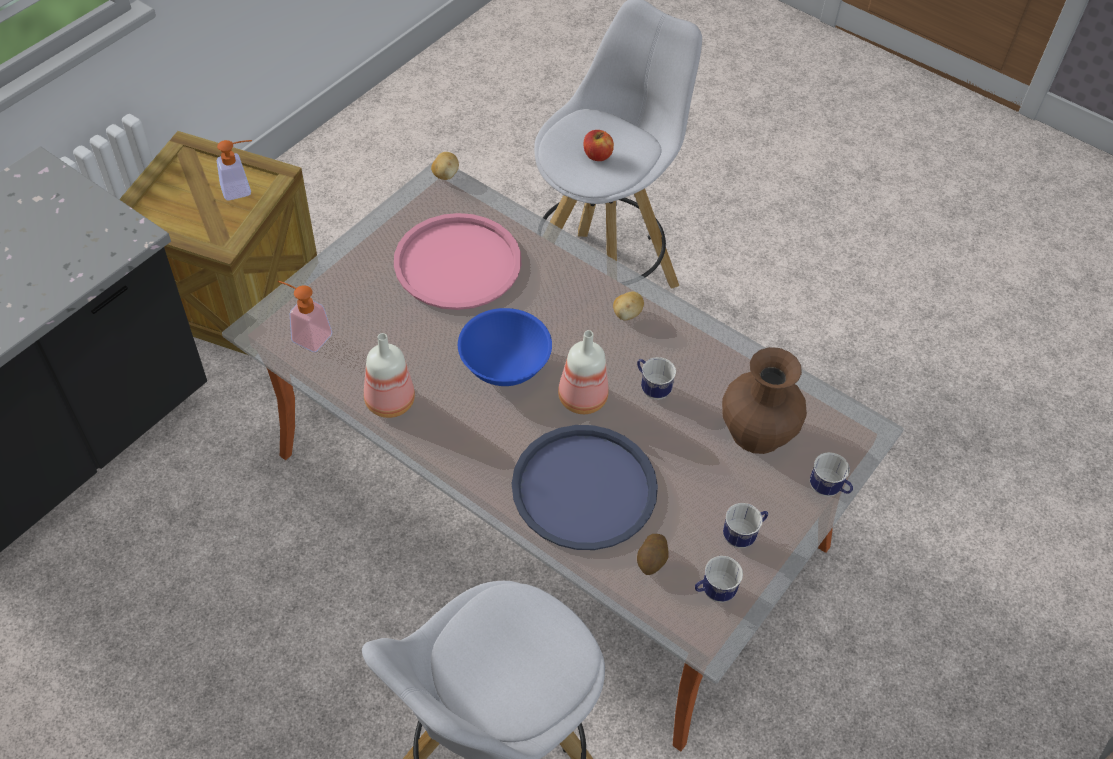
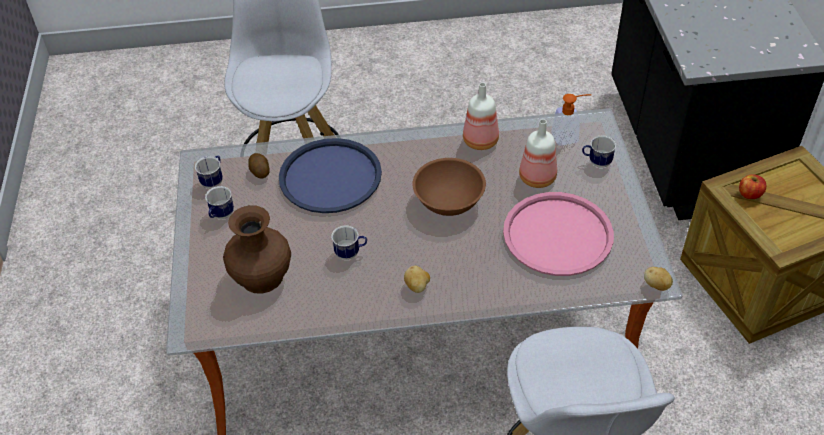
camera: 140 degrees right, 5 degrees down
soap dispenser [217,140,252,201] -> none
blue bowl [458,308,552,386] -> brown bowl [412,158,486,216]
bottle [558,330,609,414] -> bottle moved to [519,119,557,188]
apple [584,130,614,161] -> apple moved to [739,174,766,199]
mug [810,452,853,497] -> mug moved to [582,136,616,168]

